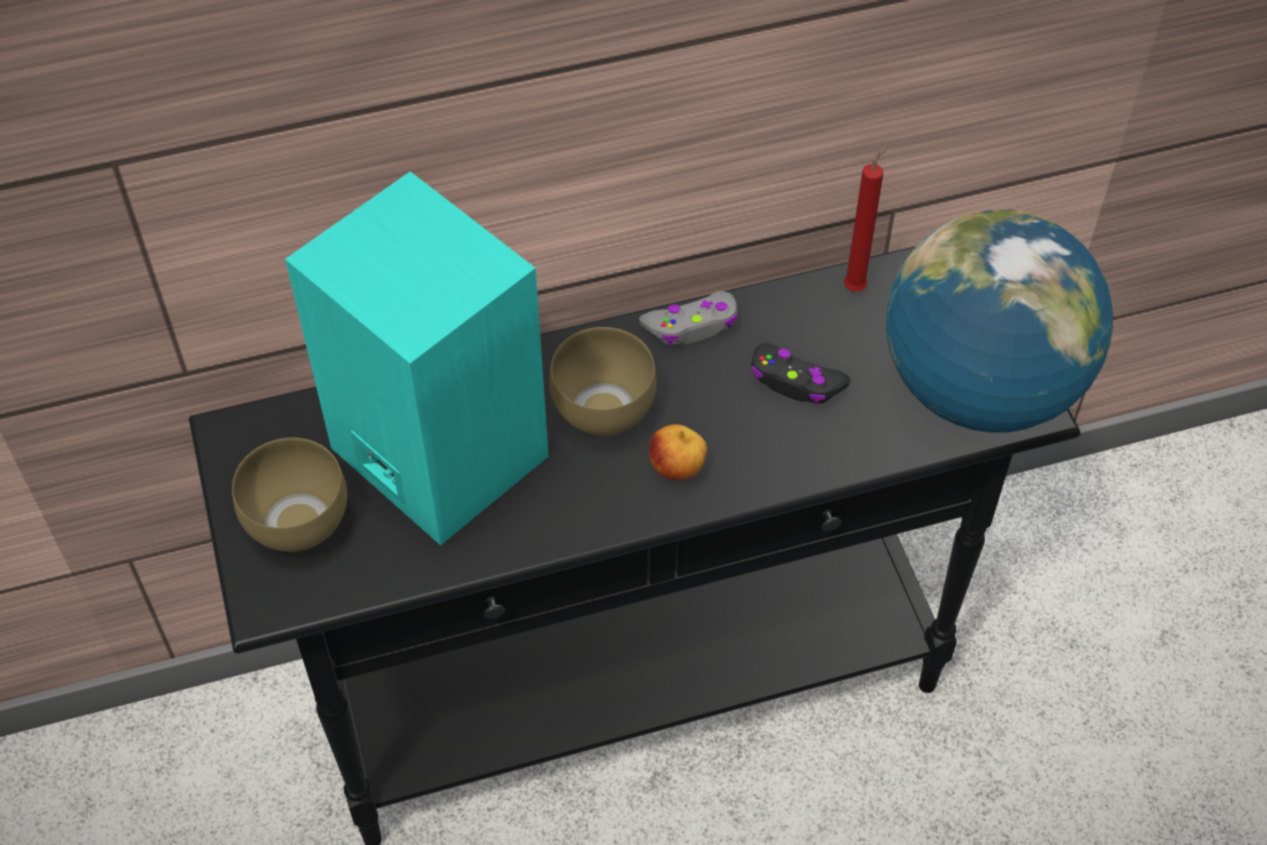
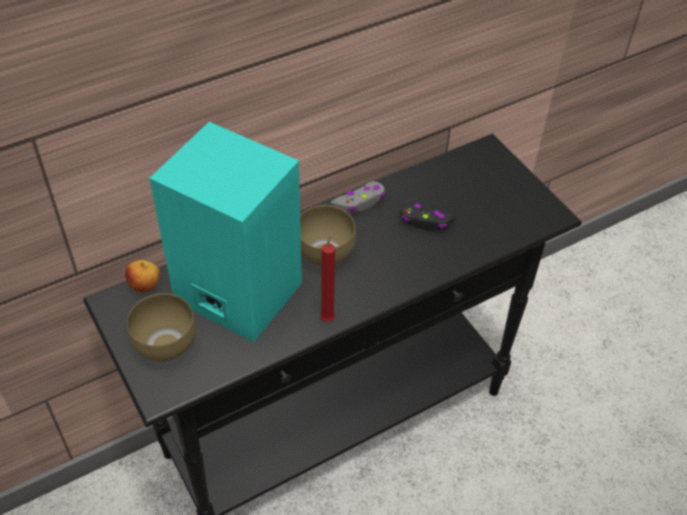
camera: 15 degrees left, 5 degrees down
apple [649,424,707,480] -> apple moved to [125,260,160,293]
red candle [844,144,888,292] -> red candle moved to [320,230,335,322]
globe [886,209,1113,433] -> none

